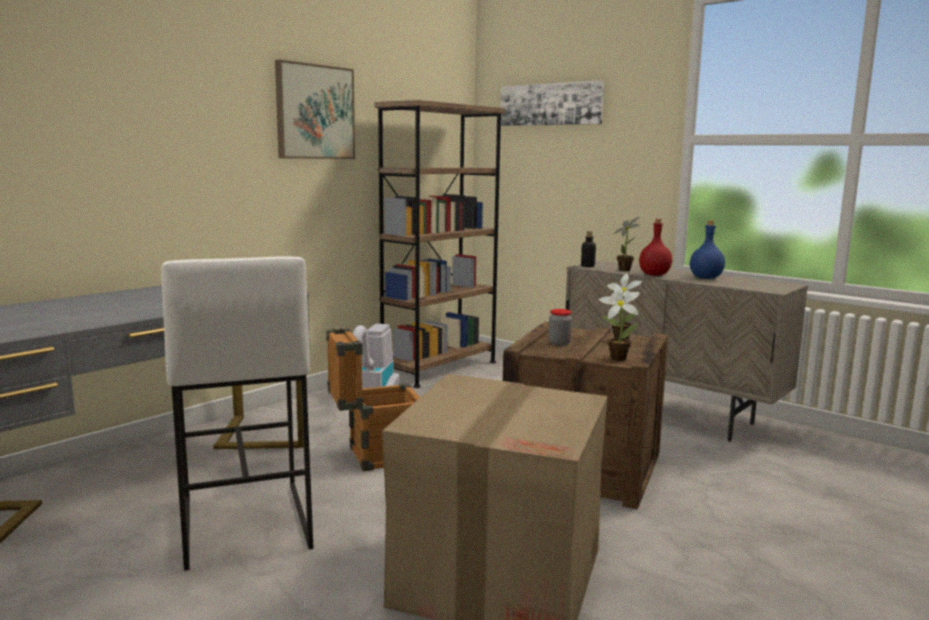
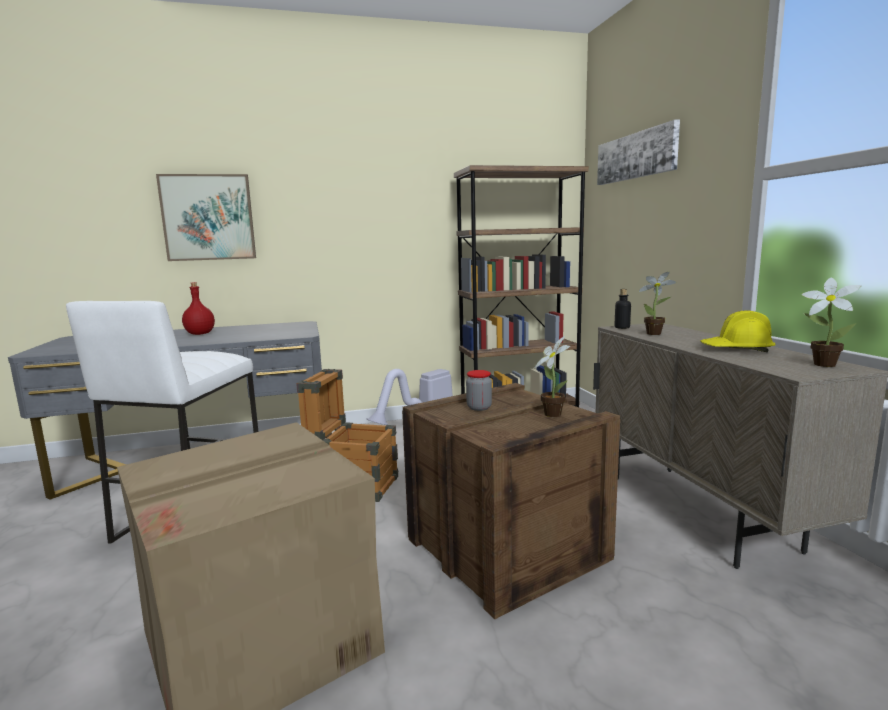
camera: 35 degrees right, 0 degrees up
picture [275,60,355,159] -> picture moved to [156,174,256,261]
potted plant [598,285,640,361] -> potted plant moved to [802,278,861,367]
red bottle [639,219,672,276] -> red bottle moved to [182,282,215,335]
blue bottle [690,221,725,279] -> yellow hard hat [701,310,775,352]

